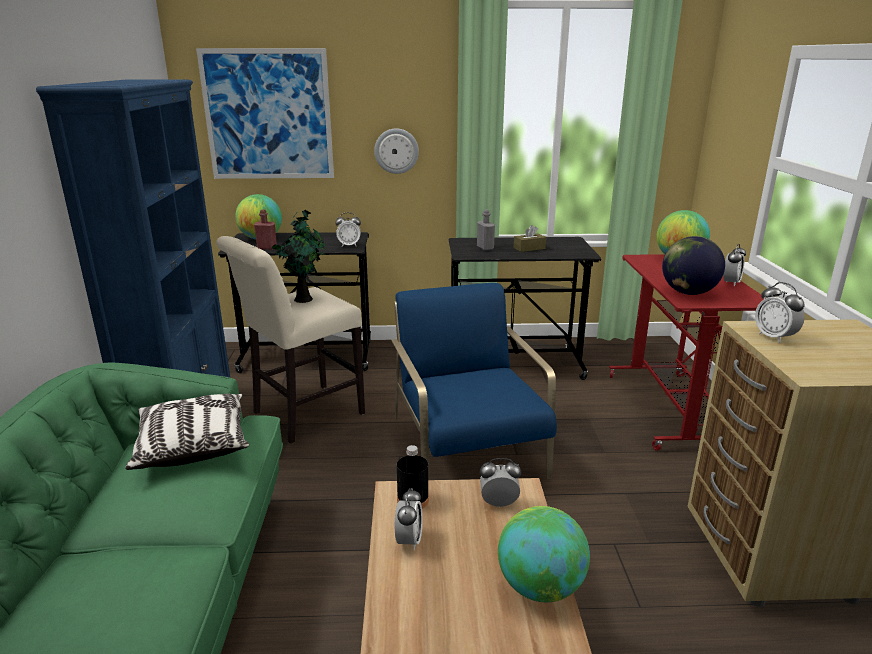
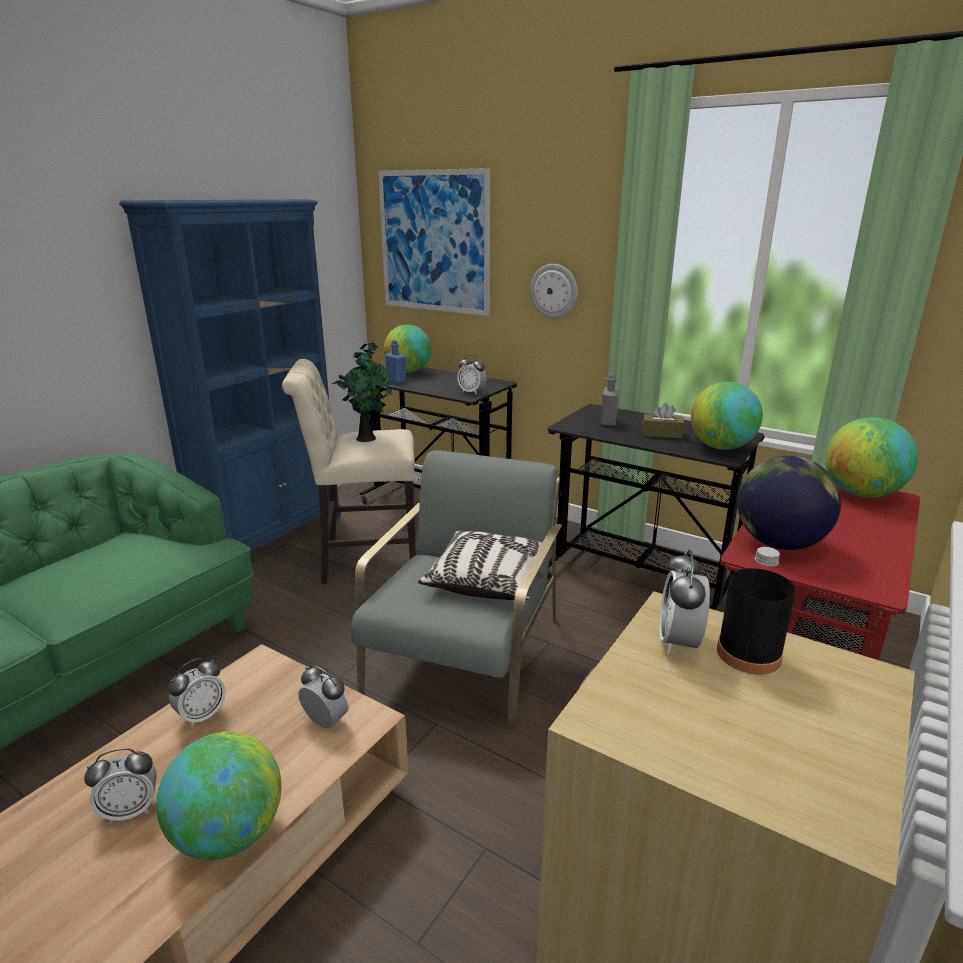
camera: 35 degrees right, 0 degrees up
pillow [125,393,249,470] -> pillow moved to [418,531,542,600]
red bottle [254,209,277,250] -> blue bottle [385,340,406,384]
blue armchair [391,283,557,480] -> grey armchair [351,450,562,732]
black bottle [397,445,429,508] -> black bottle moved to [717,547,796,675]
alarm clock [723,244,746,286] -> alarm clock moved to [84,748,156,823]
none -> globe [691,382,763,450]

